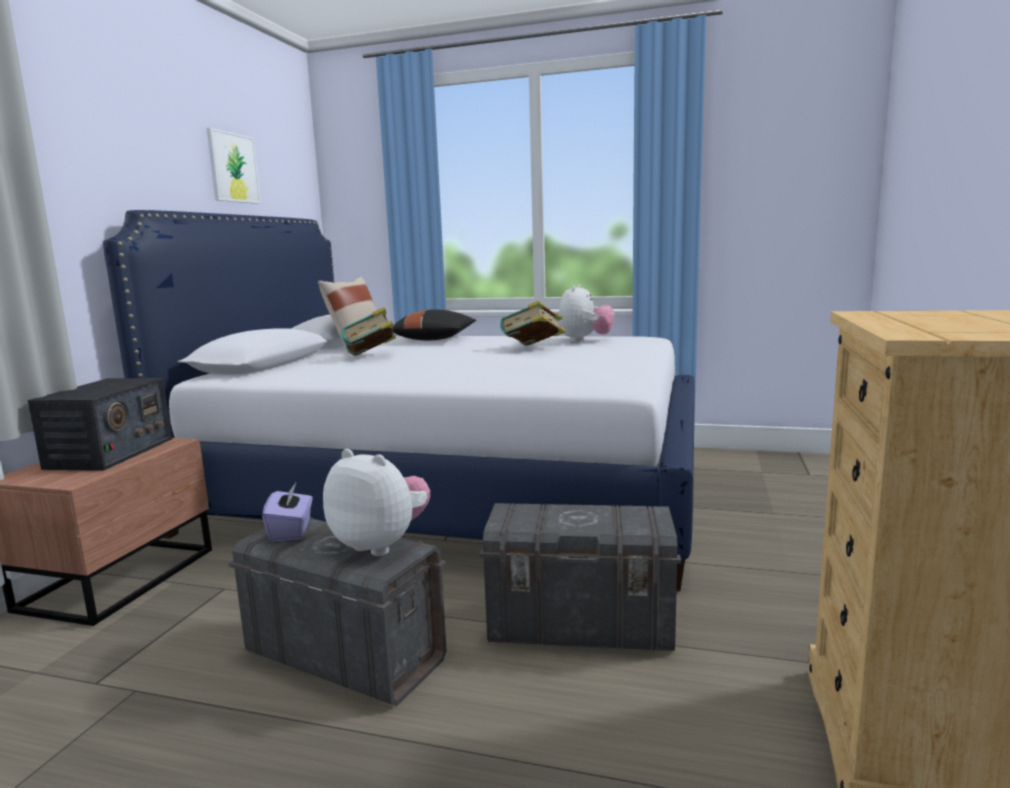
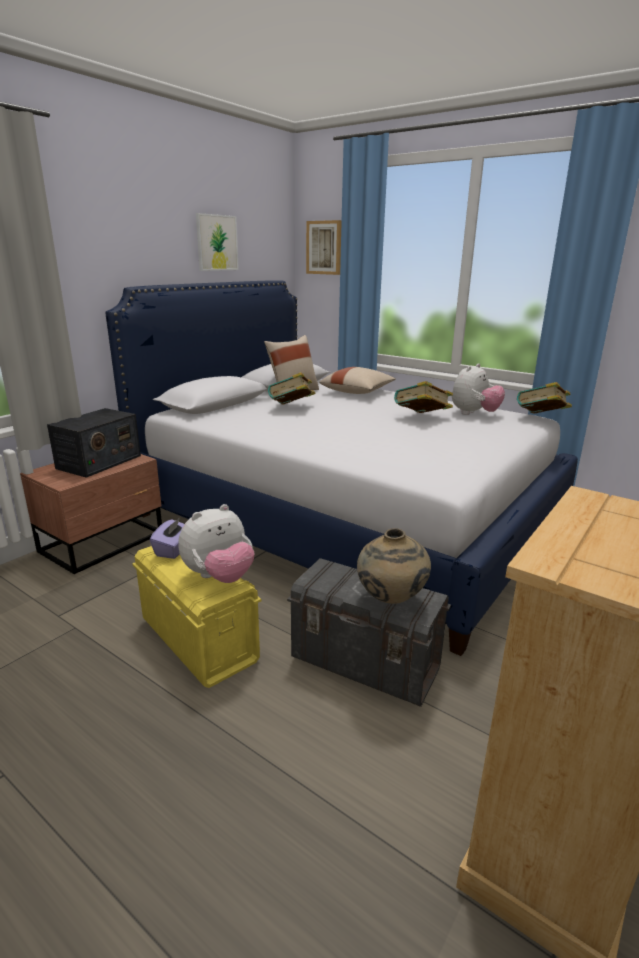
camera: 20 degrees right, 10 degrees up
grey storage box [228,517,446,706] -> yellow storage box [132,546,261,688]
plush toy [323,449,430,556] -> plush toy turned 90 degrees clockwise [178,504,254,583]
black pillow [392,309,476,340] -> beige pillow [319,367,396,394]
none -> picture [306,220,342,275]
none -> beige vase [357,528,431,604]
none -> book [517,382,572,414]

